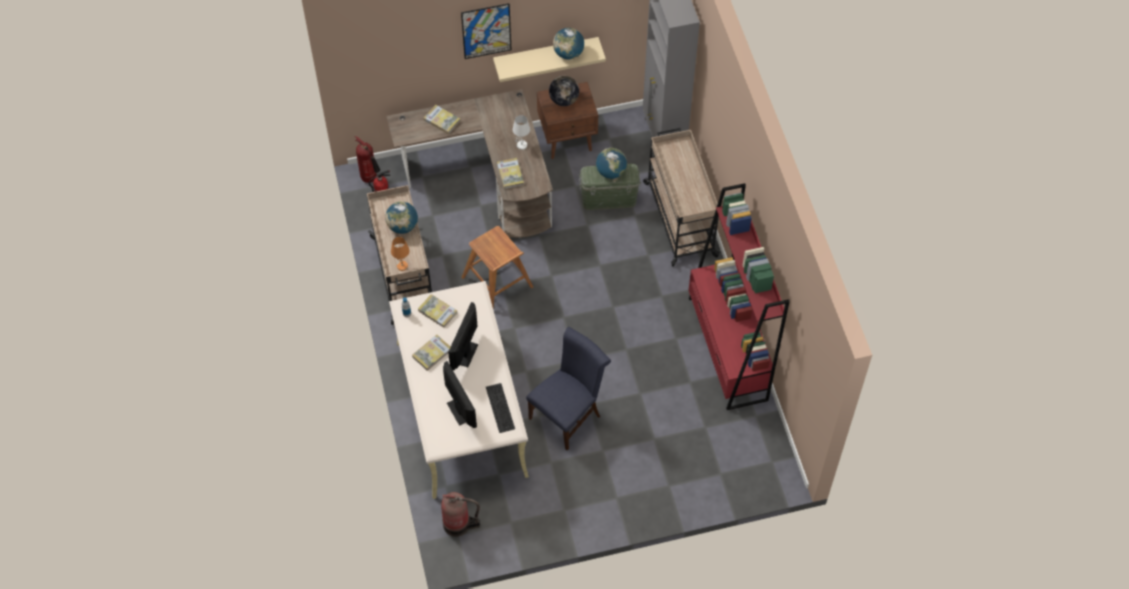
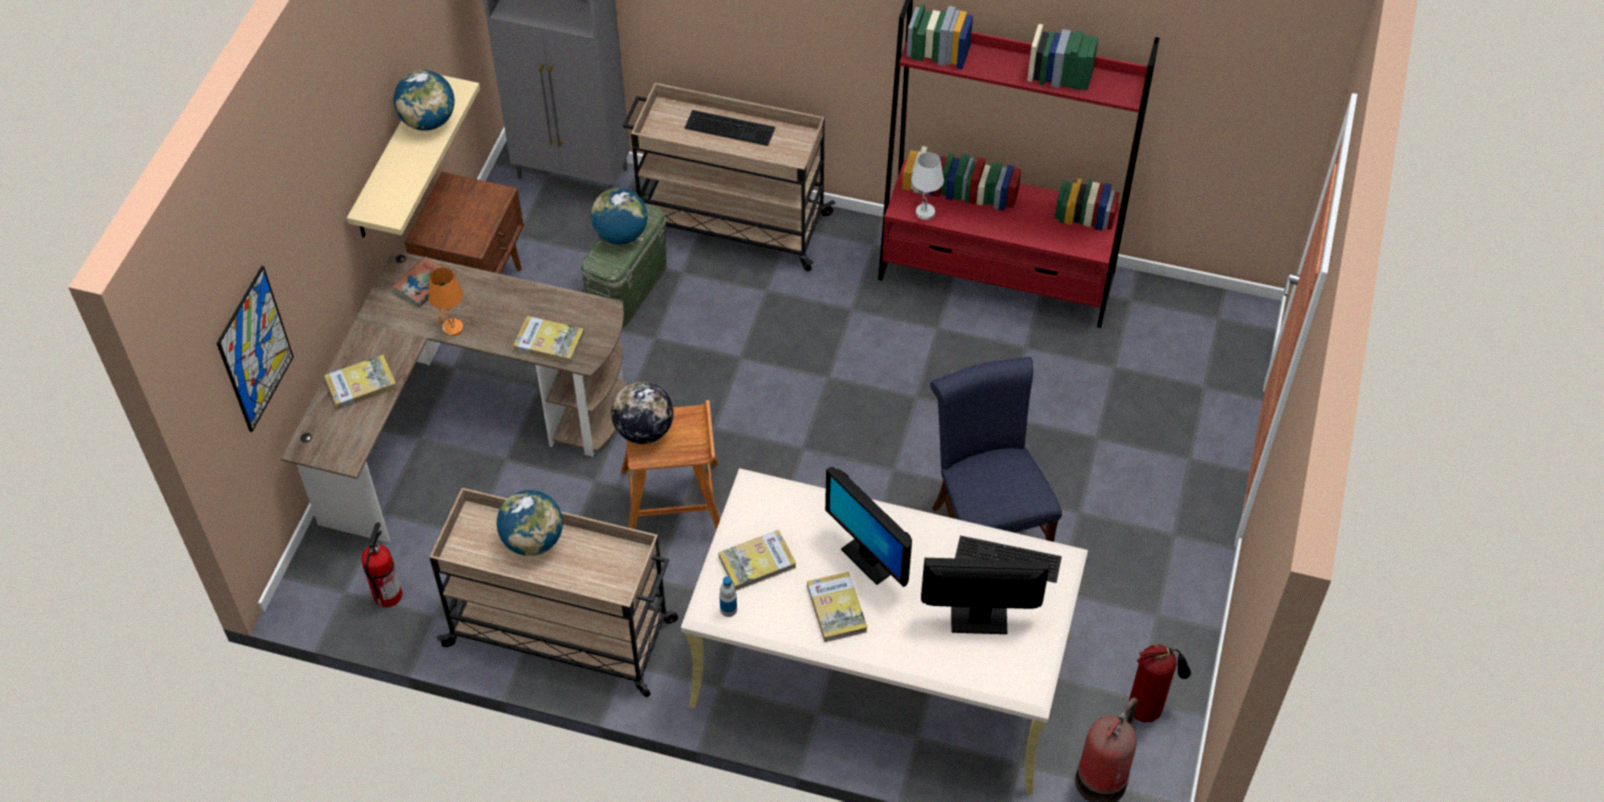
camera: 60 degrees left, 5 degrees down
fire extinguisher [355,136,380,183] -> fire extinguisher moved to [1129,644,1191,722]
orange table lamp [391,237,409,271] -> orange table lamp moved to [428,267,463,337]
picture [461,3,512,59] -> picture moved to [217,266,294,432]
white table lamp [513,115,530,150] -> white table lamp moved to [911,152,944,220]
globe [549,76,579,106] -> globe moved to [611,382,674,444]
none -> book [392,256,446,308]
none -> keyboard [684,110,775,146]

